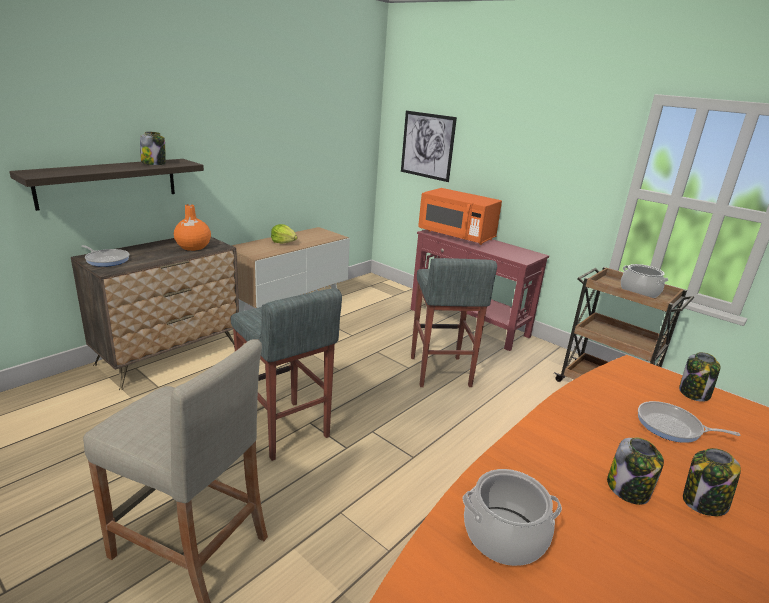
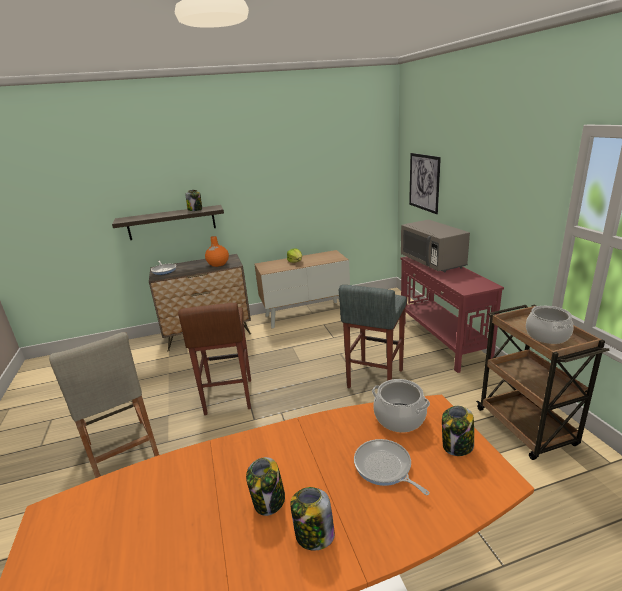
camera: 35 degrees right, 0 degrees up
grey stool [231,288,342,461] -> brown stool [178,303,251,415]
orange microwave [418,188,502,245] -> grey microwave [401,220,470,273]
cooking pot [462,469,562,566] -> cooking pot moved to [372,379,430,433]

